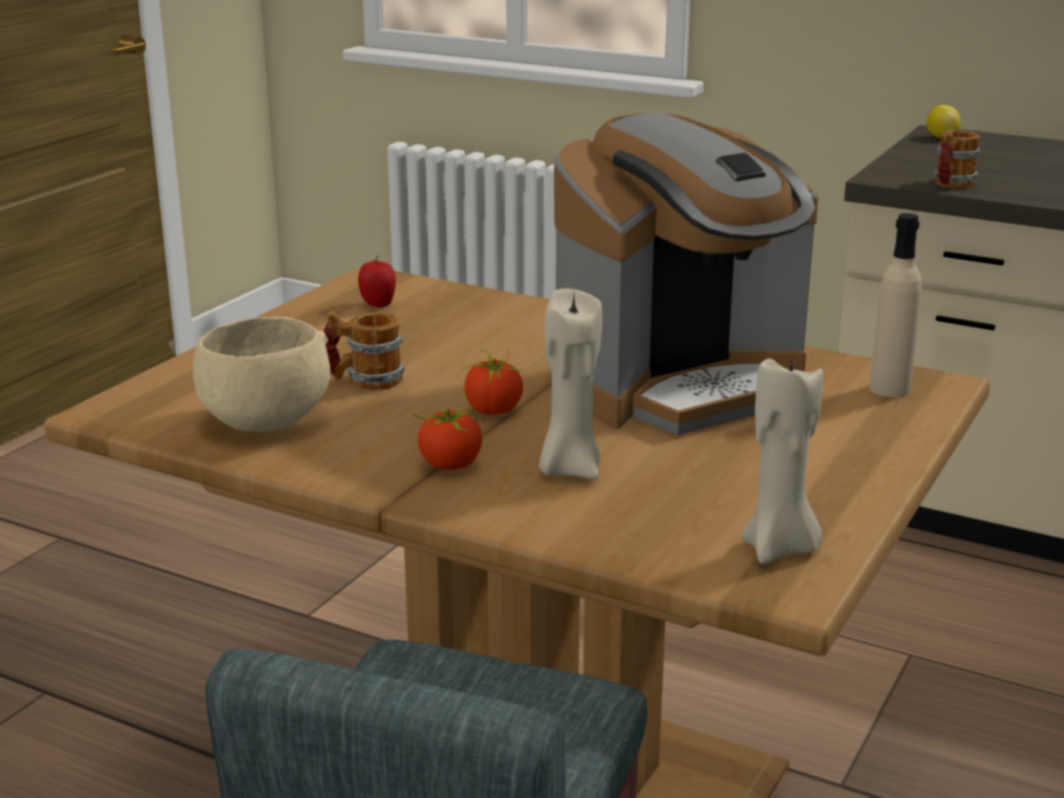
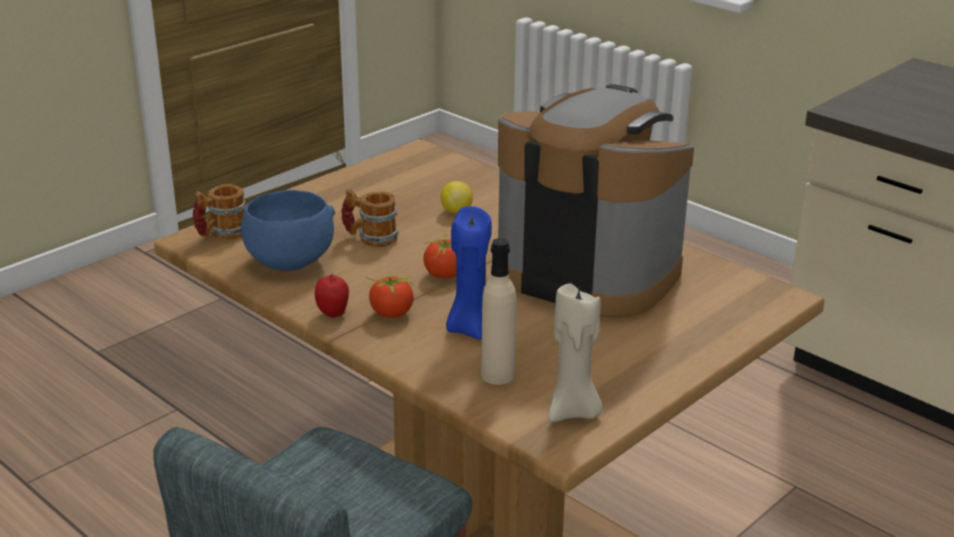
camera: 15 degrees right, 5 degrees up
beige bowl [193,317,330,432] -> blue bowl [241,190,336,271]
apple [358,256,396,308] -> apple moved to [315,274,349,317]
beige candle [539,289,602,479] -> blue candle [446,206,492,340]
coffee machine [554,113,818,435] -> coffee machine turned 135 degrees counterclockwise [498,84,694,317]
beige bottle [869,213,922,397] -> beige bottle moved to [481,238,517,385]
lemon [927,105,961,138] -> lemon moved to [440,181,473,214]
mug [933,130,980,188] -> mug moved to [193,184,246,240]

